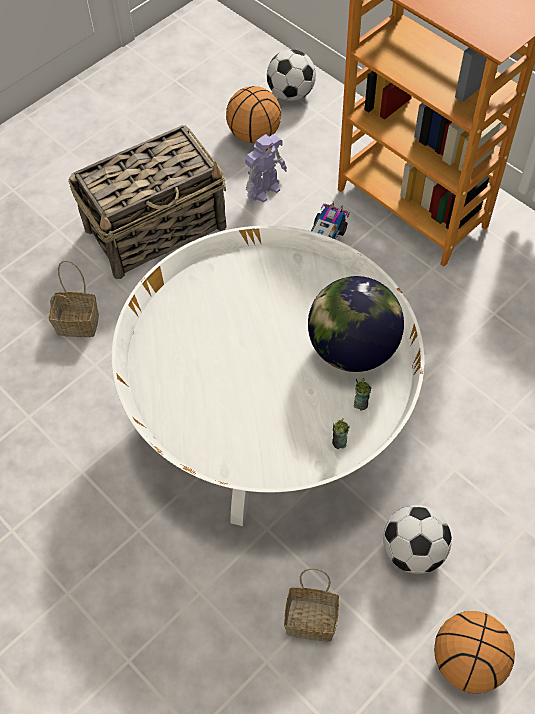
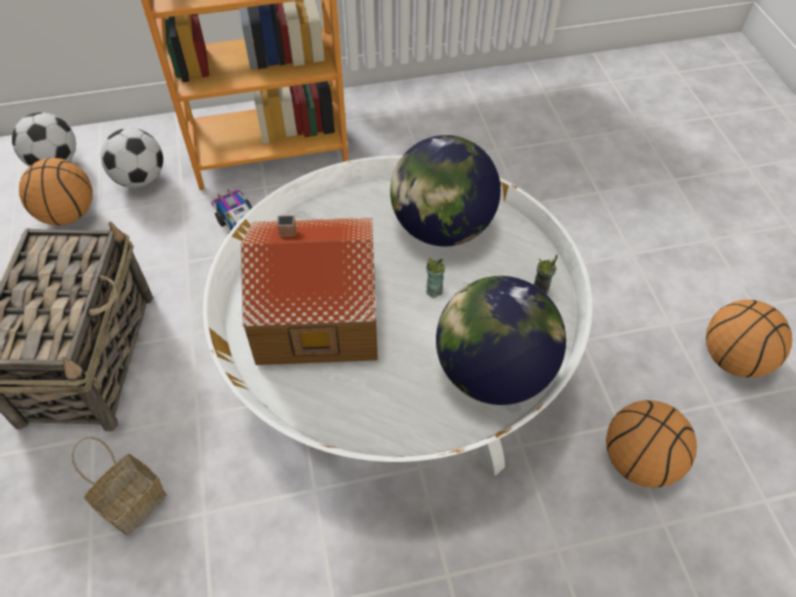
camera: 60 degrees left, 5 degrees down
toy robot [245,134,287,202] -> none
basket [284,568,339,642] -> basketball [606,400,697,488]
cup [354,378,372,410] -> cup moved to [426,257,445,298]
football [383,505,452,574] -> football moved to [101,128,163,188]
none -> toy house [241,215,378,365]
none -> globe [436,276,566,405]

